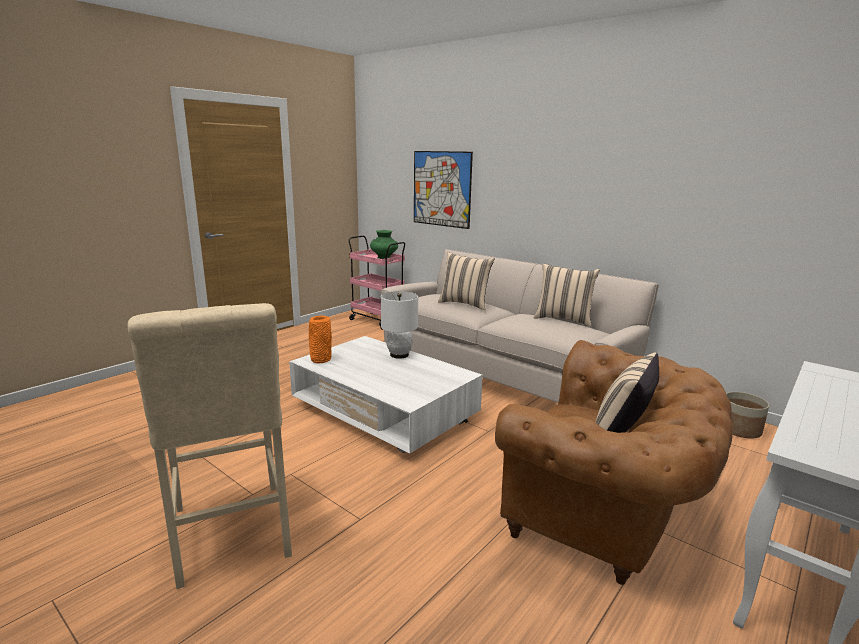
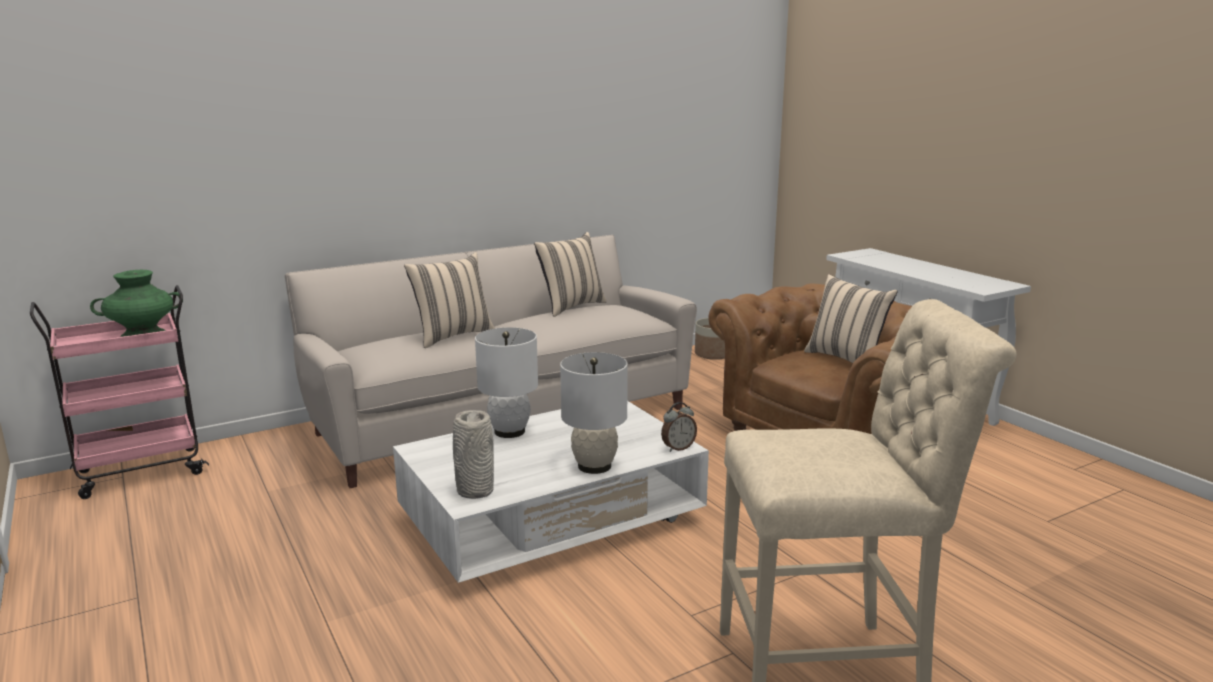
camera: 70 degrees left, 0 degrees up
orange vase [309,315,332,363] -> grey vase [453,410,494,499]
picture [414,151,473,229] -> none
none -> white table lamp [560,352,628,474]
none -> alarm clock [661,402,697,452]

